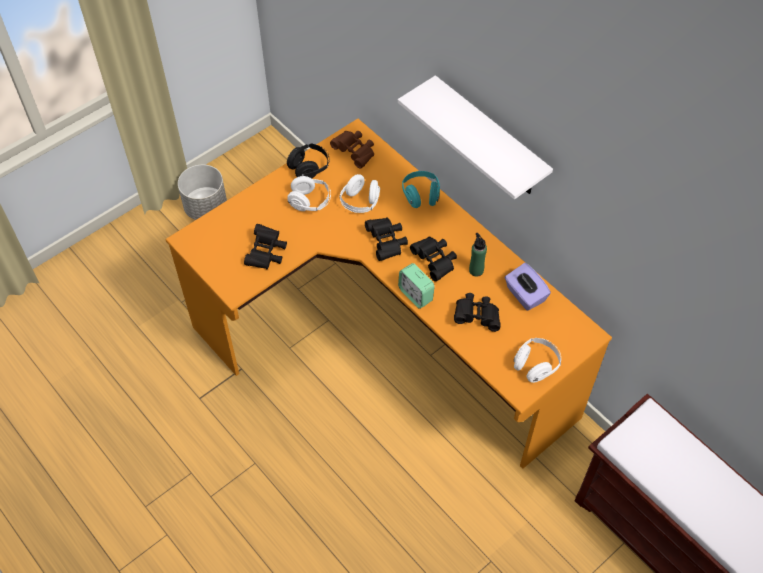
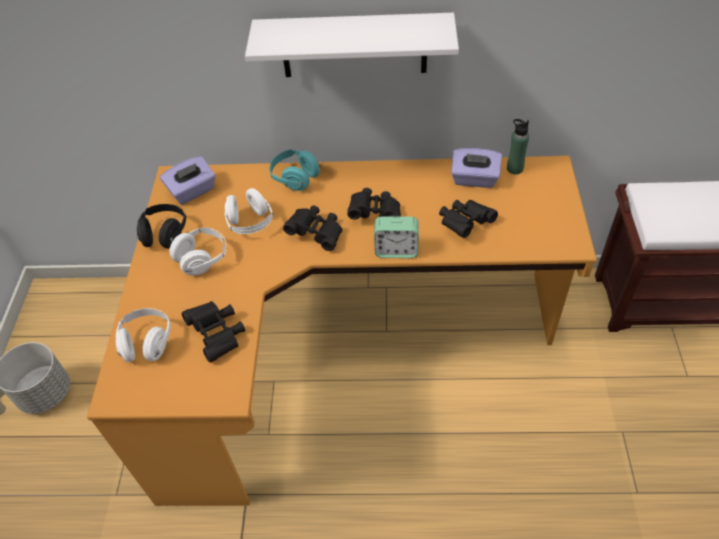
camera: 45 degrees left, 5 degrees down
brown binoculars [330,131,374,168] -> purple tissue box [160,156,216,205]
green bottle [469,233,487,277] -> green bottle moved to [507,119,529,174]
white headphones [514,338,561,383] -> white headphones moved to [116,308,171,362]

